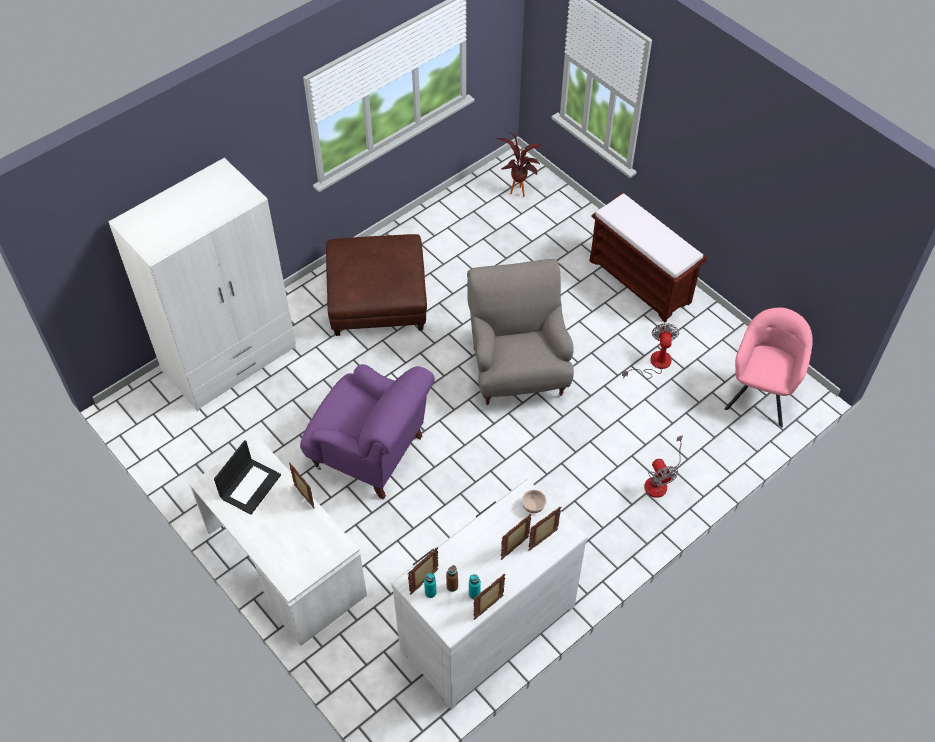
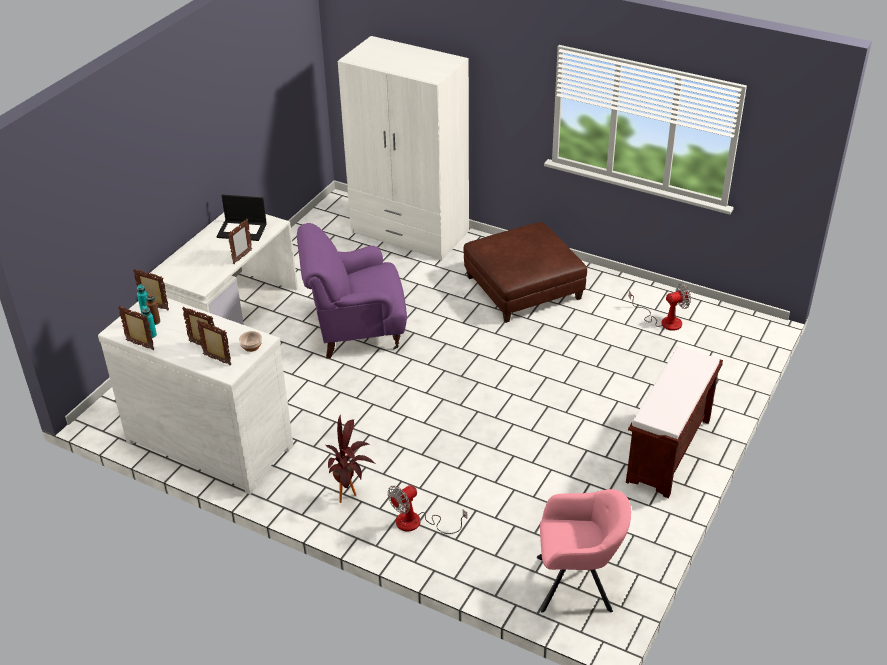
camera: 70 degrees right, 15 degrees down
purple armchair [300,364,435,500] -> purple armchair turned 75 degrees clockwise [297,223,407,359]
grey armchair [467,259,574,405] -> none
potted plant [497,132,543,197] -> potted plant moved to [326,415,376,503]
fan [622,323,679,379] -> fan moved to [629,283,691,331]

